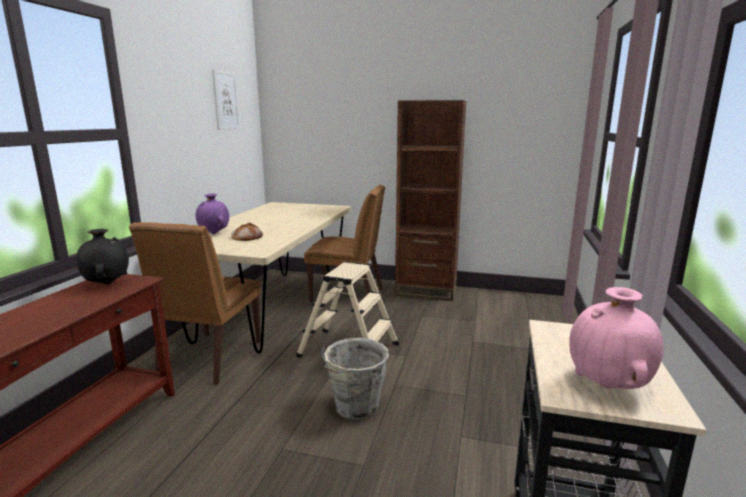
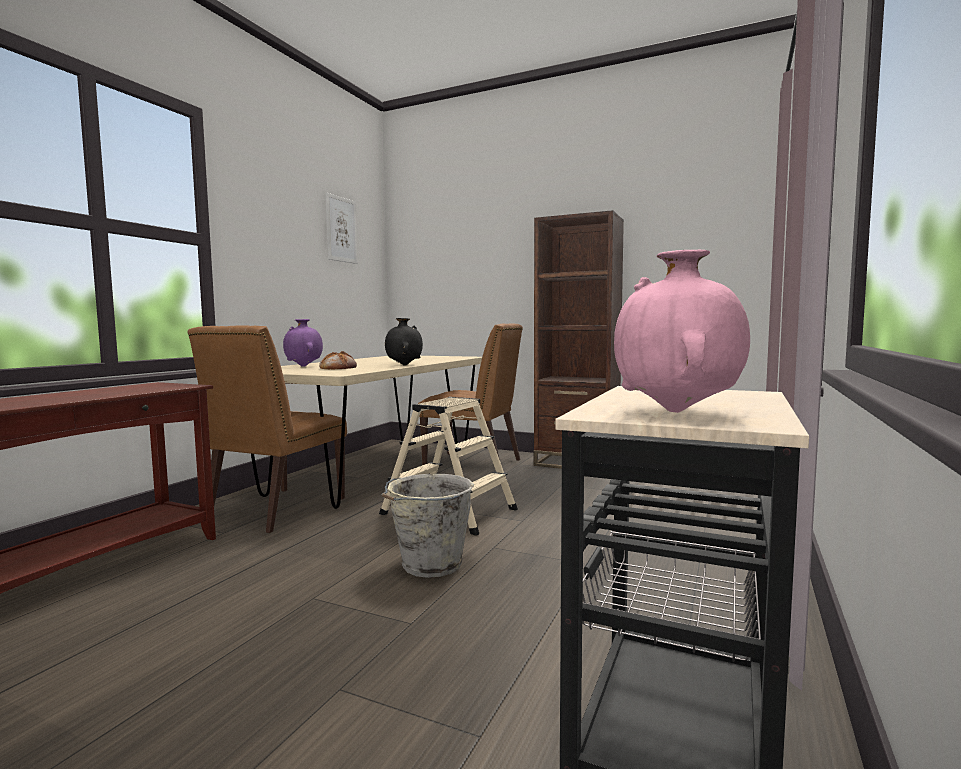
camera: 10 degrees right, 10 degrees down
black vase [76,229,129,285] -> black vase moved to [385,318,423,366]

